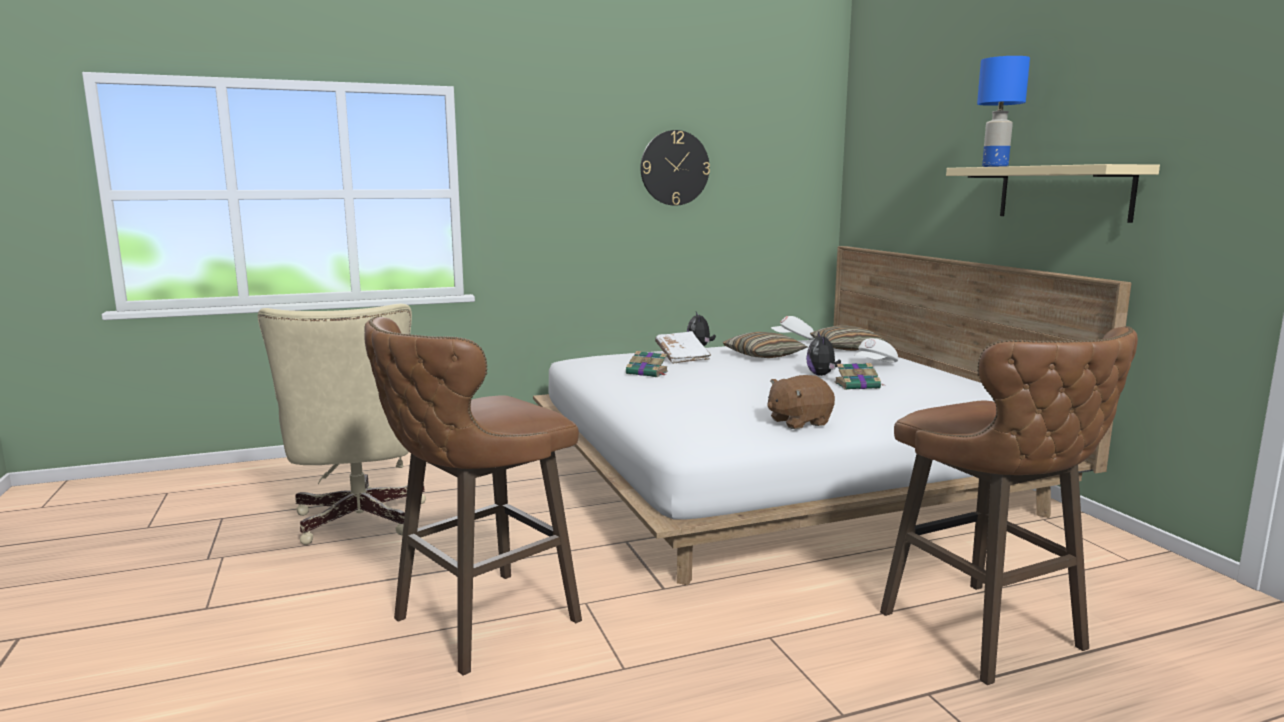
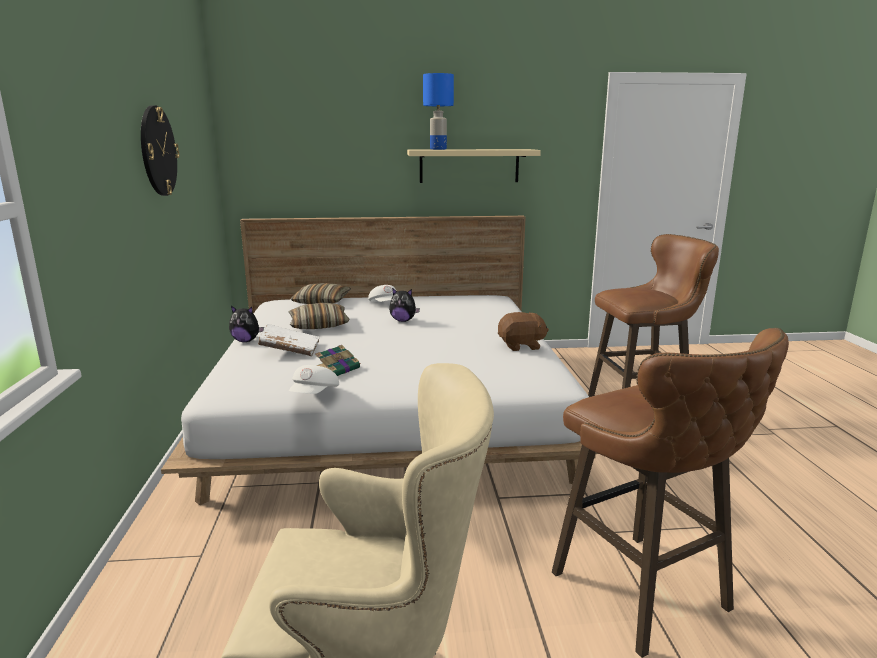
camera: 75 degrees left, 5 degrees up
brown plush toy [767,375,835,429] -> brown plush toy turned 90 degrees counterclockwise [498,312,549,351]
white cap [771,316,815,340] -> white cap moved to [289,365,339,394]
book [835,363,882,390] -> none

